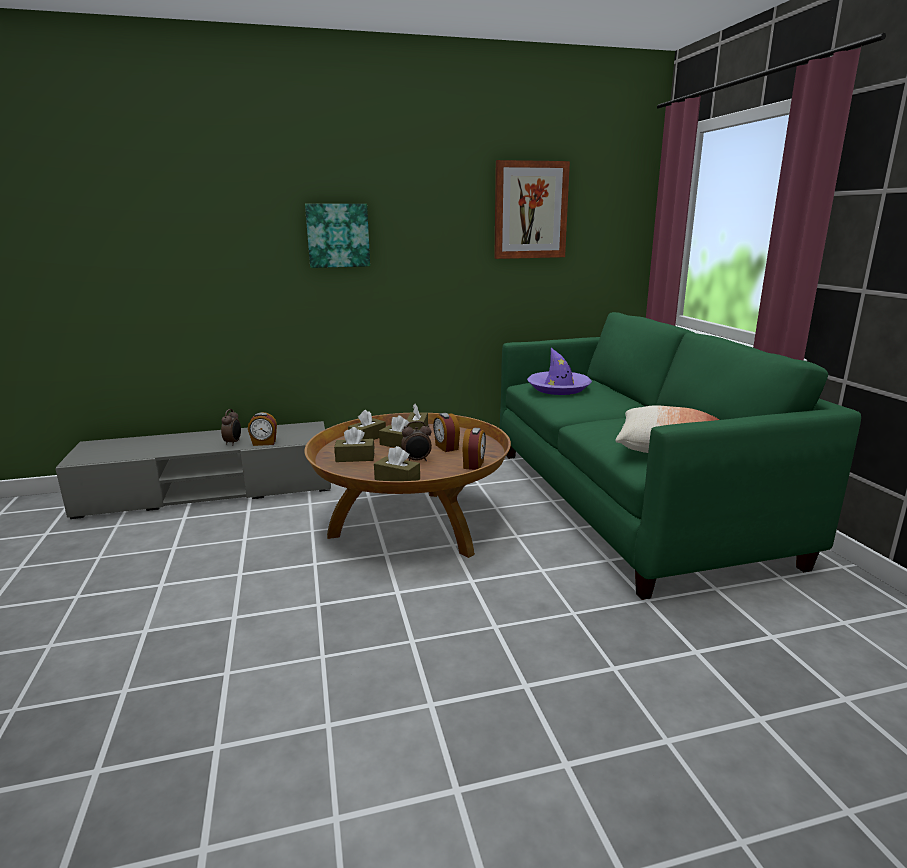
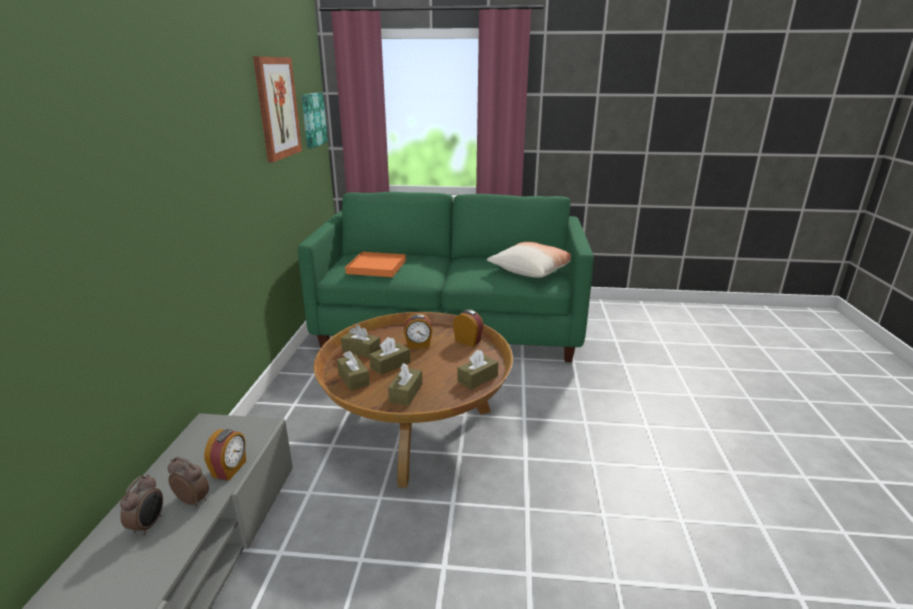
camera: 70 degrees left, 5 degrees up
picture [305,204,370,268] -> picture moved to [301,92,328,148]
alarm clock [401,421,432,461] -> alarm clock moved to [120,474,163,536]
purple hat [527,348,592,395] -> orange tray [345,252,406,277]

